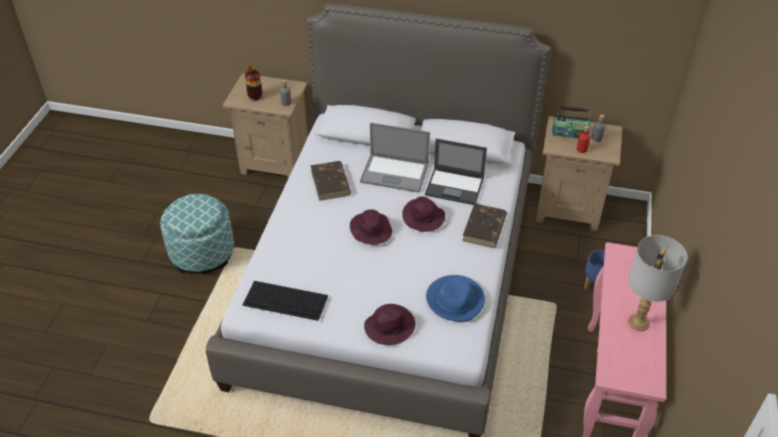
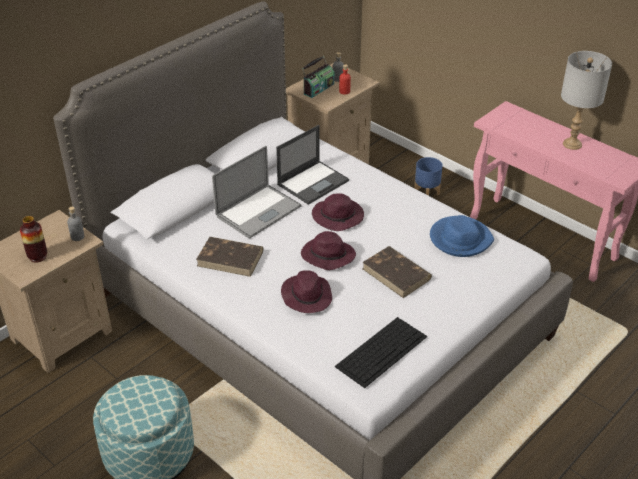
camera: 60 degrees left, 5 degrees down
purple hat [364,304,415,345] -> purple hat moved to [281,271,332,313]
brown book [462,203,507,248] -> brown book moved to [363,246,432,298]

